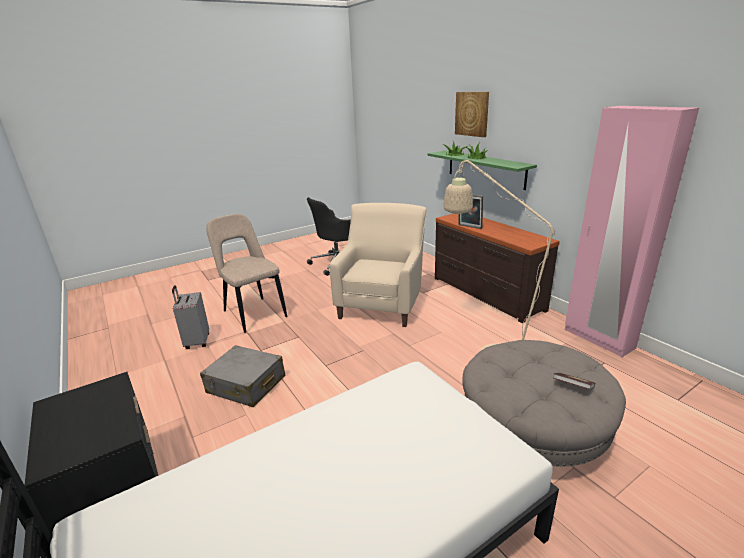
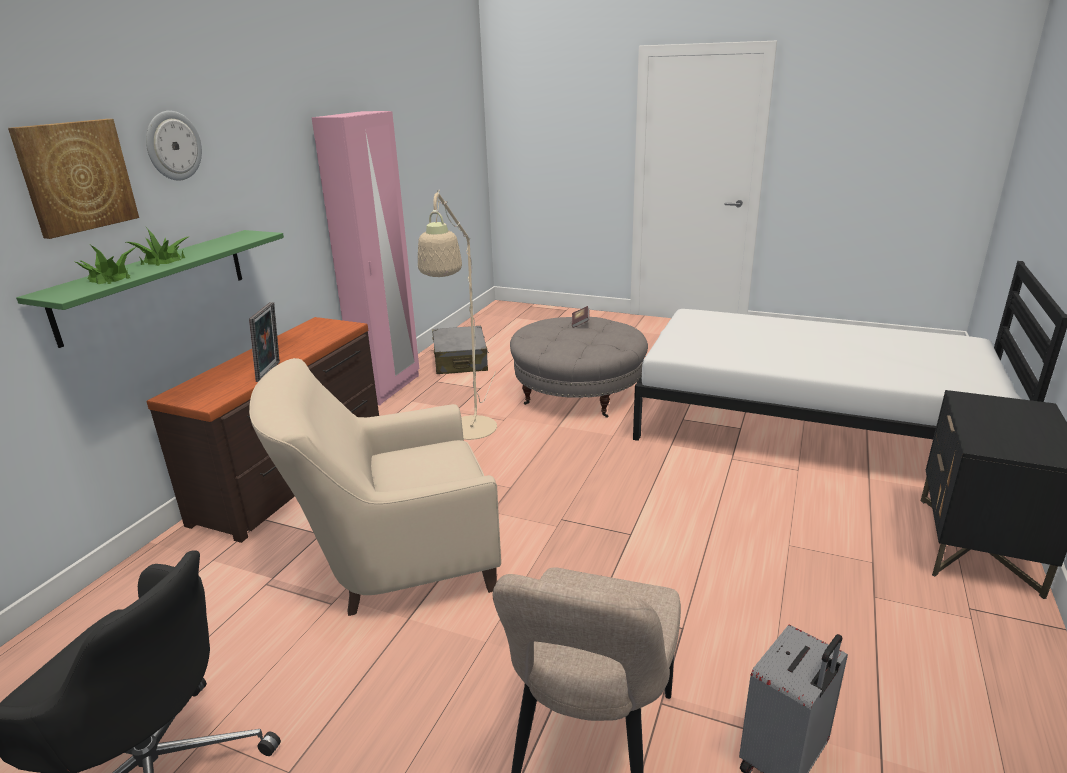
camera: 125 degrees left, 0 degrees up
grey suitcase [200,345,285,407] -> grey suitcase moved to [432,326,489,374]
none -> wall clock [146,111,202,181]

